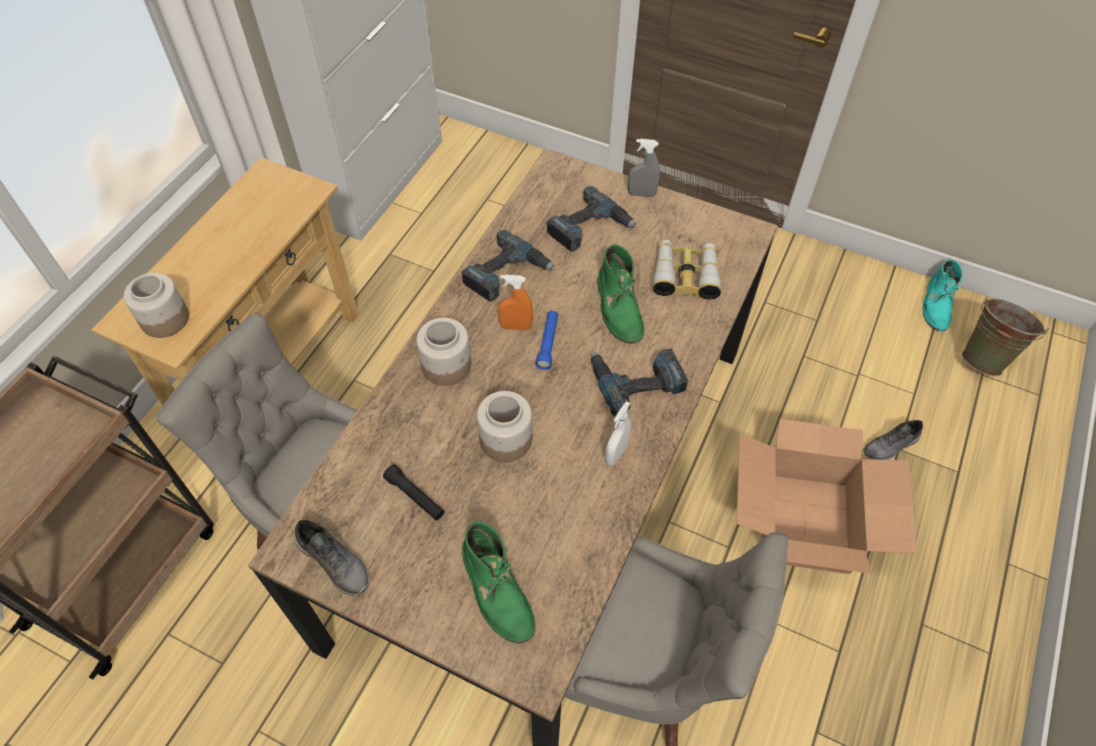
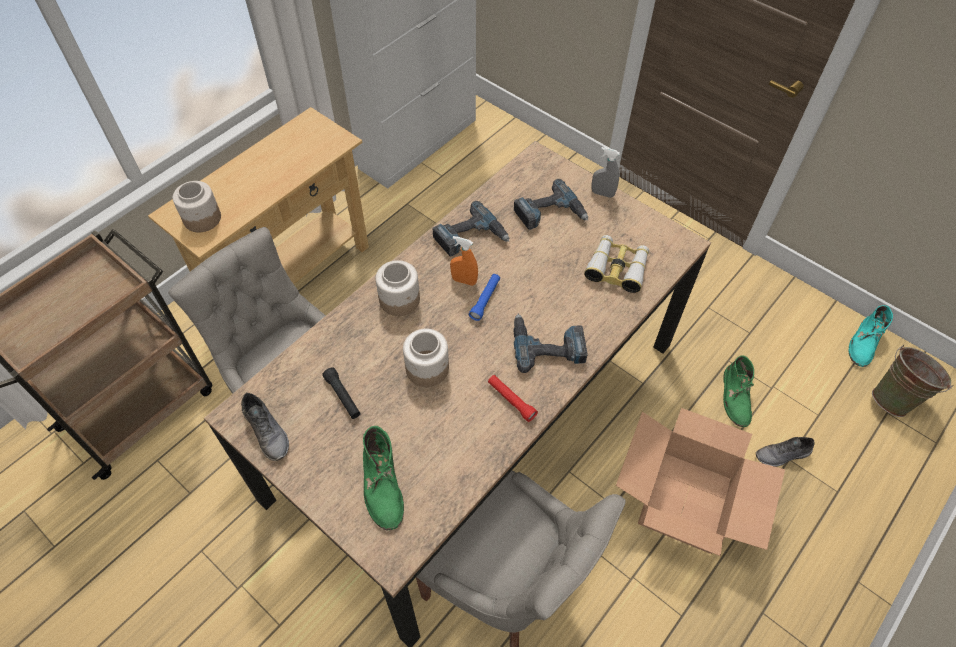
camera: 15 degrees right, 0 degrees up
green boot [598,244,644,344] -> green boot moved to [723,355,754,427]
white spray bottle [605,401,631,466] -> red flashlight [488,375,538,422]

